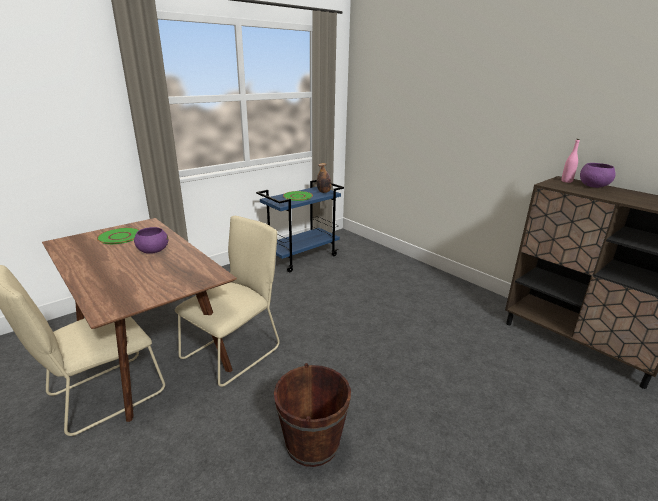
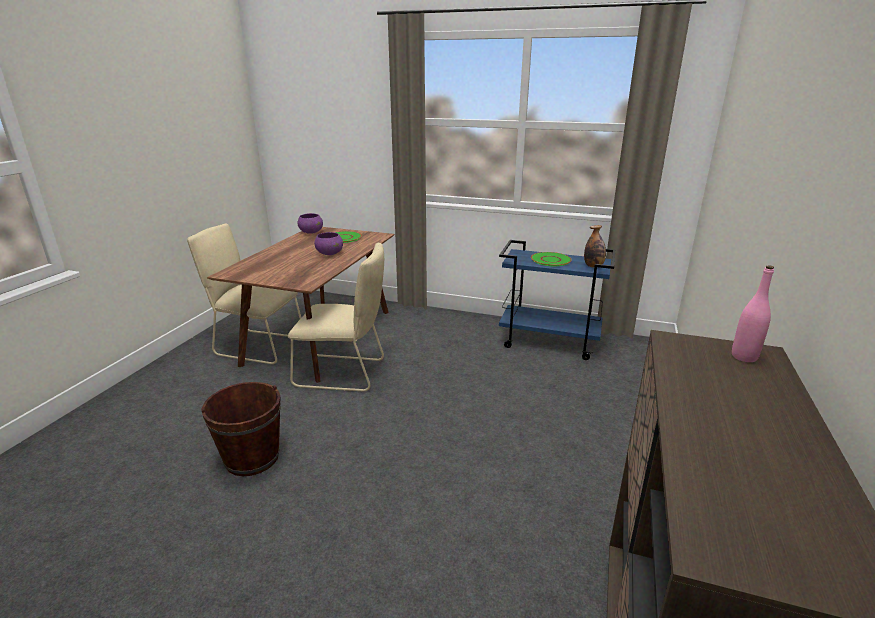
camera: 60 degrees right, 0 degrees up
purple bowl [580,163,615,188] -> purple bowl moved to [298,213,323,234]

